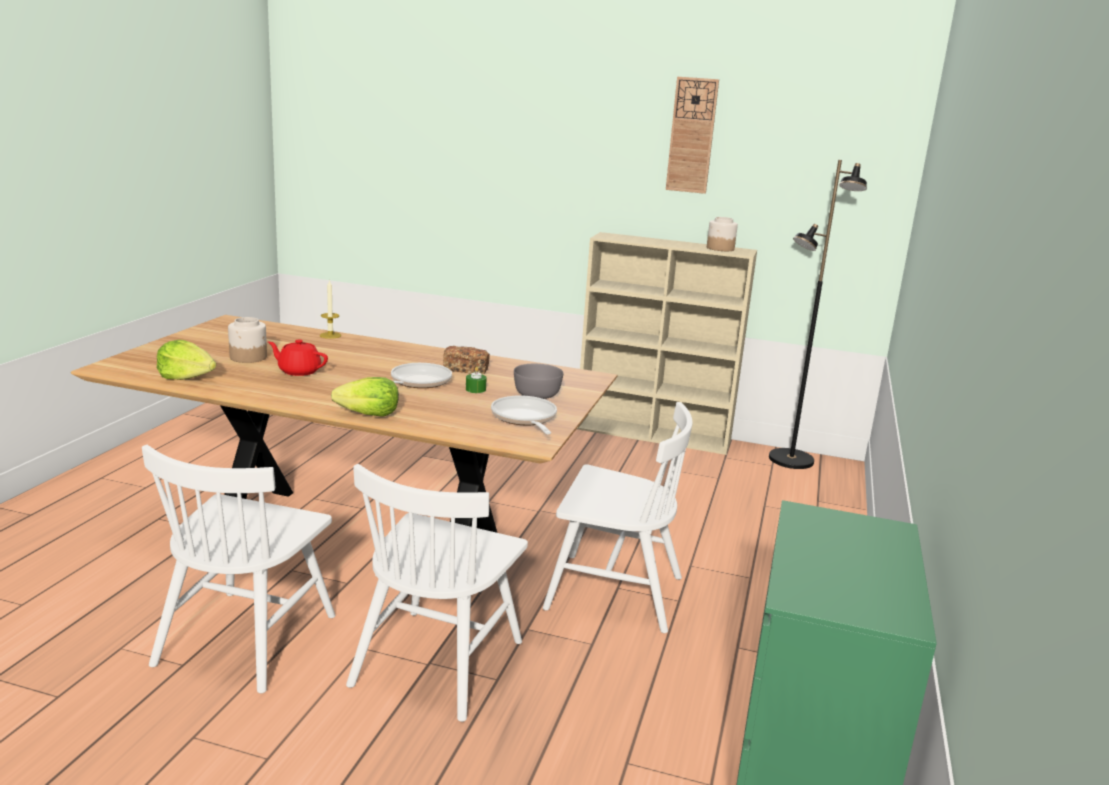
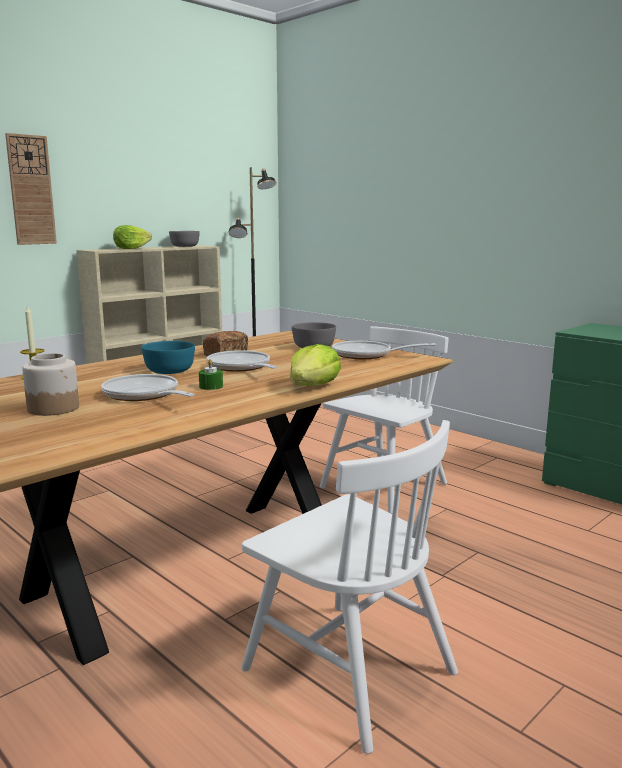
camera: 60 degrees left, 5 degrees down
lettuce [157,340,216,380] -> lettuce moved to [113,225,152,249]
red teapot [268,339,328,376] -> frying pan [101,374,195,401]
white chair [346,464,528,722] -> none
green candle [466,366,487,393] -> green candle moved to [199,359,223,390]
wall clock [666,77,719,194] -> wall clock moved to [5,133,57,245]
jar [707,217,738,251] -> grey bowl [169,231,200,247]
none -> turquoise bowl [142,341,195,374]

